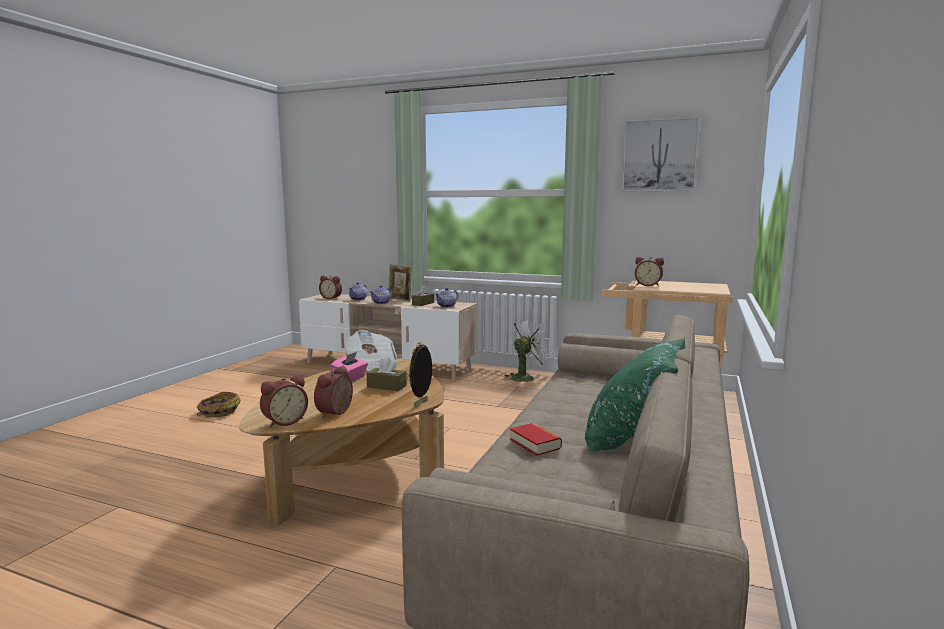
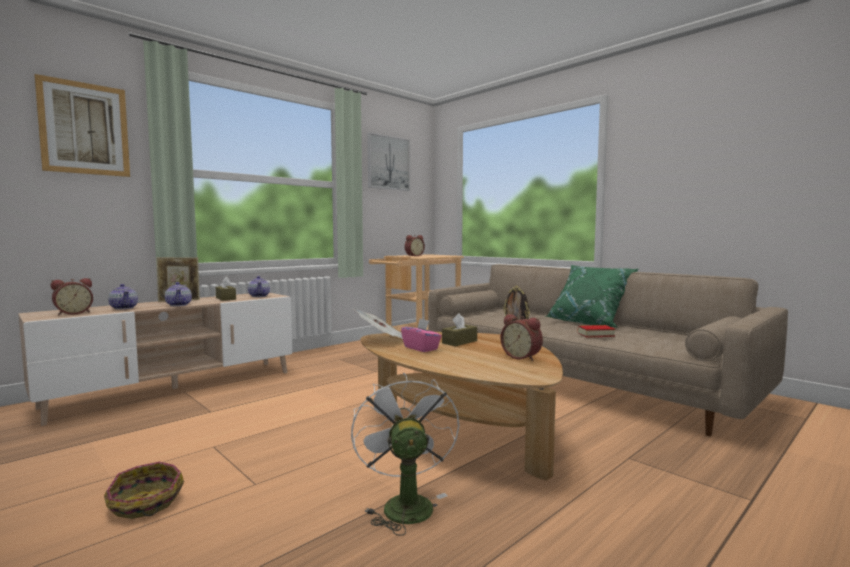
camera: 65 degrees left, 5 degrees down
alarm clock [260,375,308,428] -> none
white fan [503,317,552,382] -> white fan moved to [351,373,459,536]
none -> picture [35,74,130,177]

